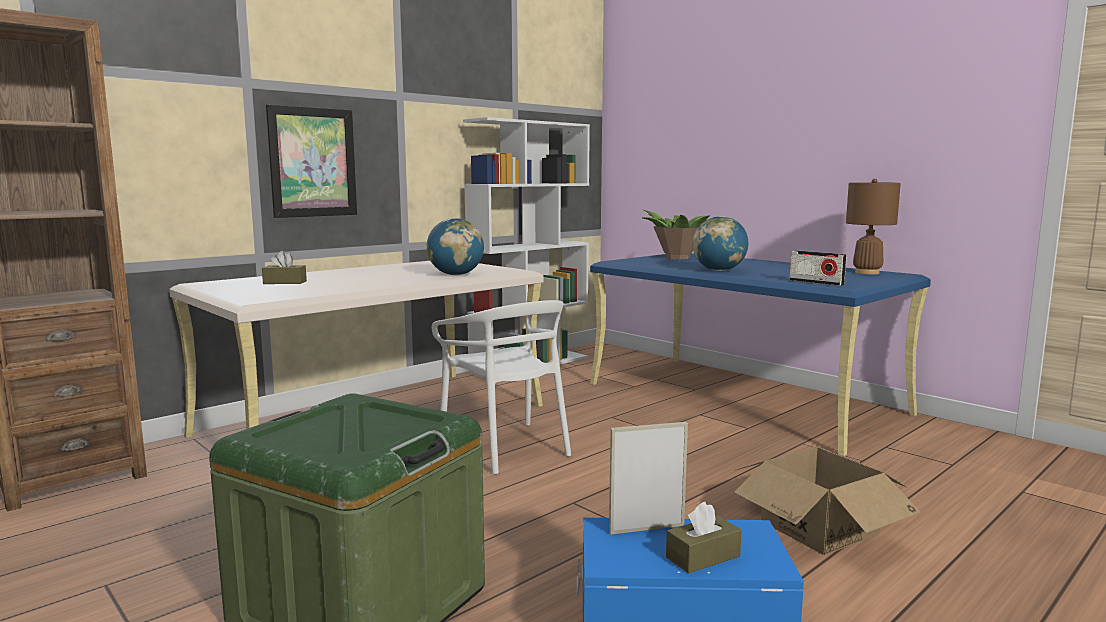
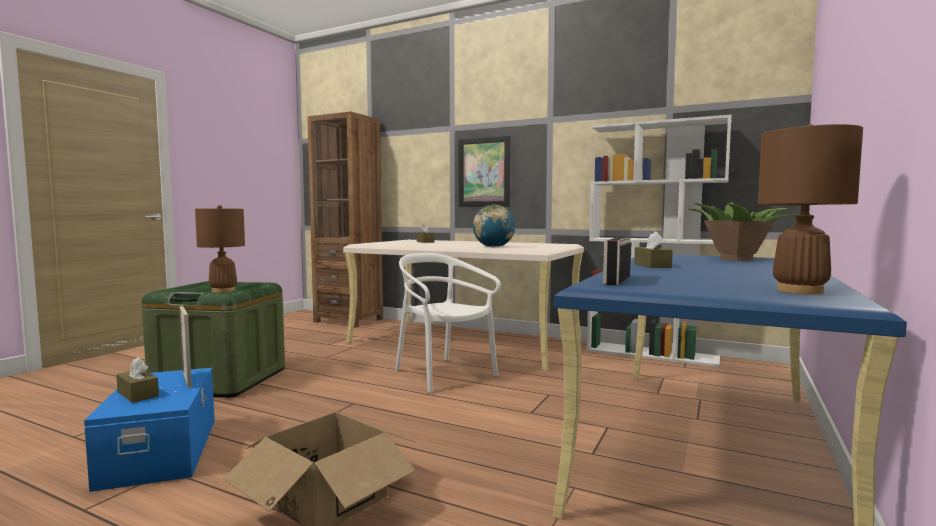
camera: 70 degrees right, 5 degrees down
white chair [432,300,571,474] -> white chair turned 105 degrees clockwise [395,253,501,393]
globe [693,216,748,271] -> brown tissue box [634,231,673,268]
none -> brown table lamp [195,205,245,293]

